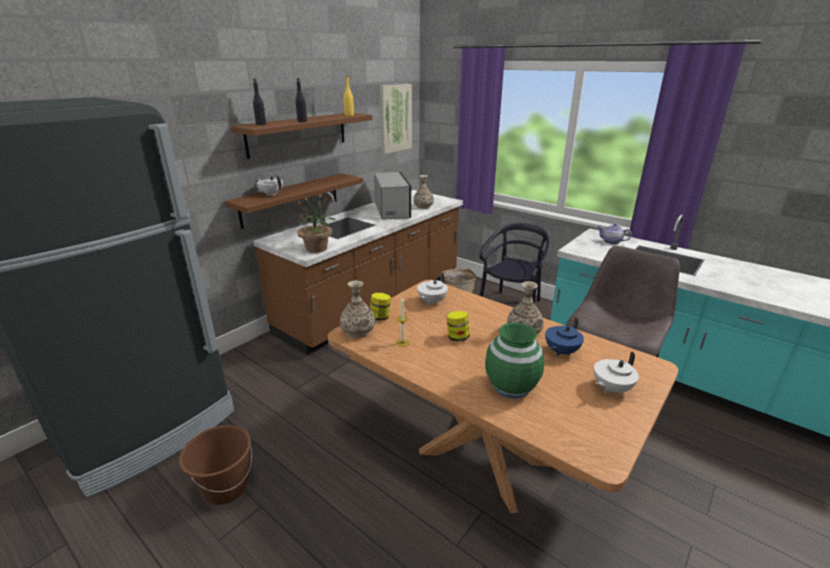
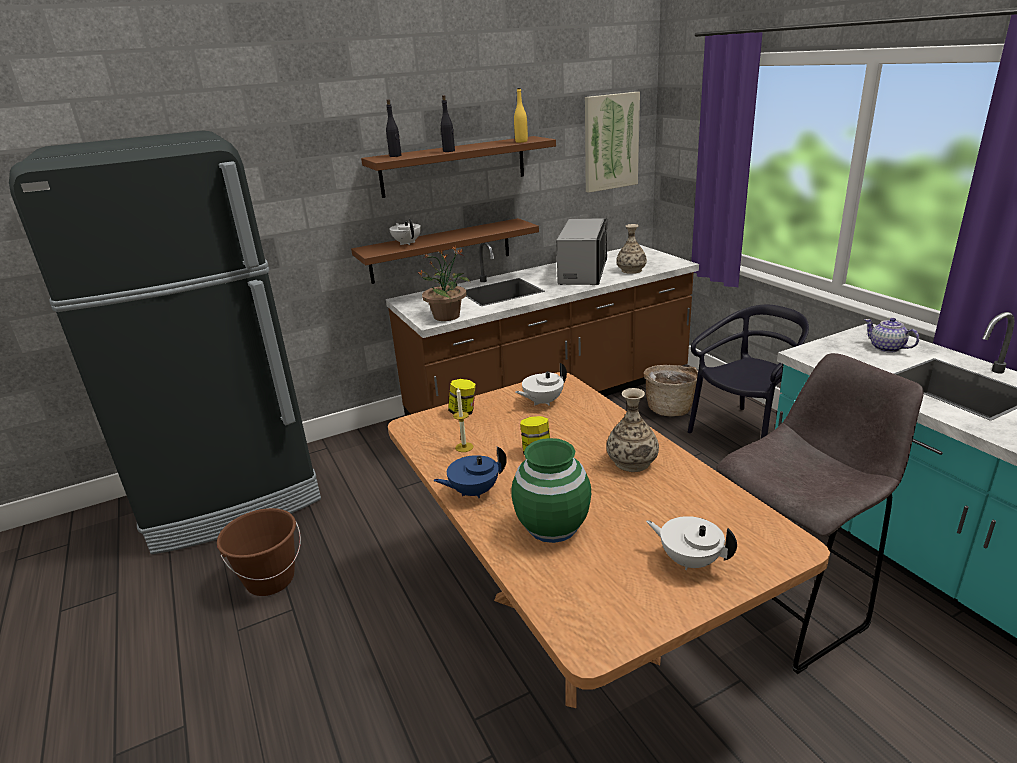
camera: 25 degrees right, 0 degrees up
vase [340,281,375,338] -> none
blue teapot [545,317,584,356] -> blue teapot moved to [433,446,507,498]
white teapot [594,351,639,394] -> white teapot turned 45 degrees clockwise [646,516,737,570]

